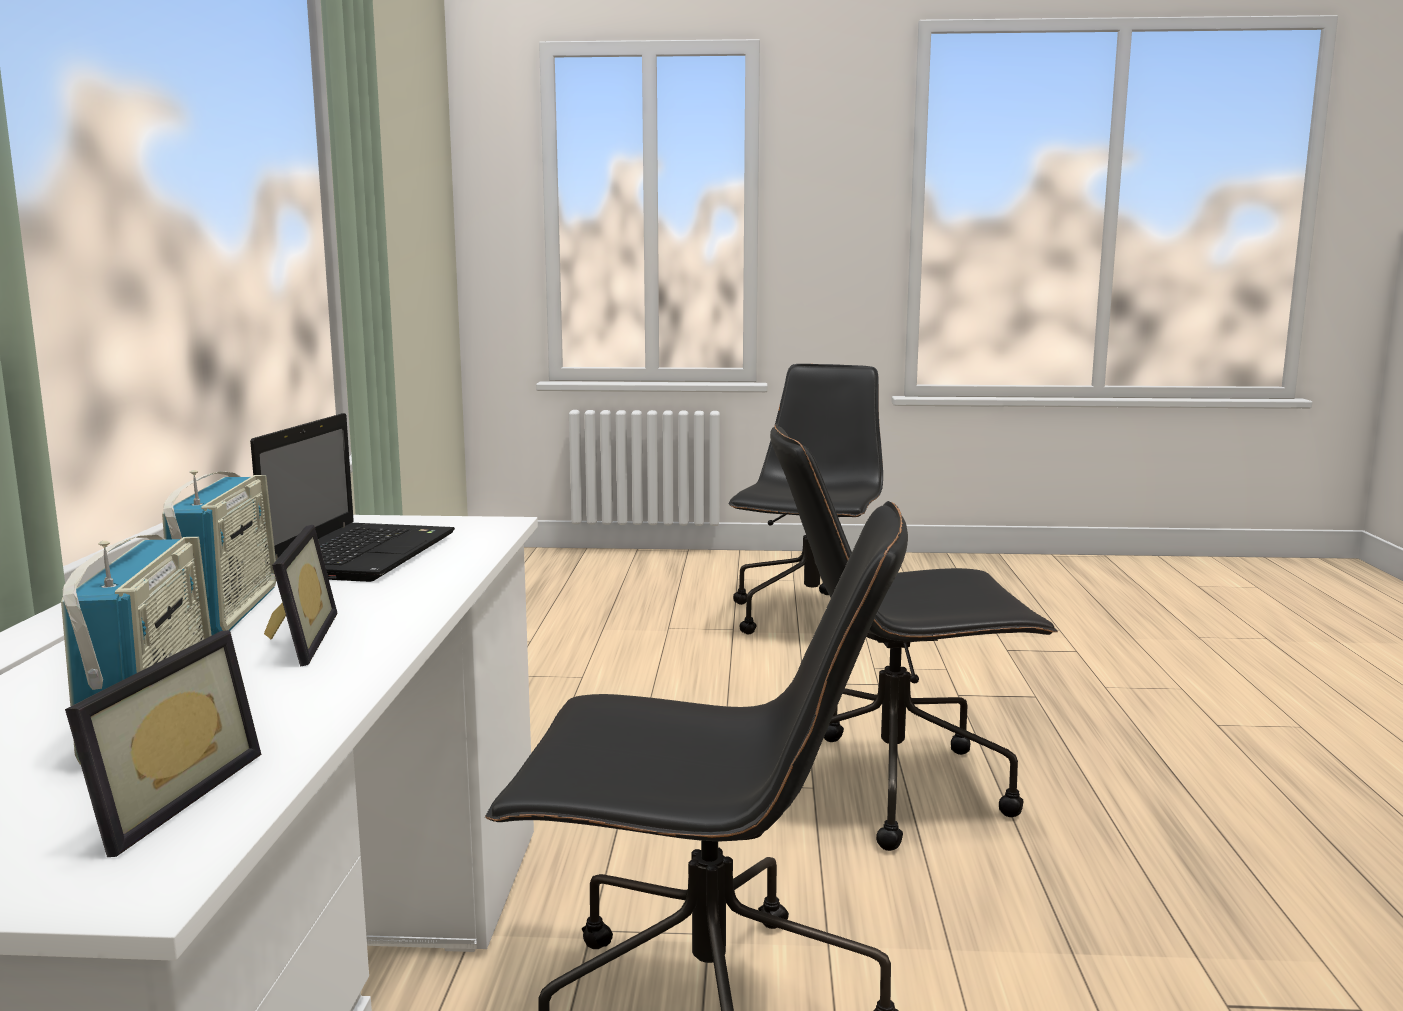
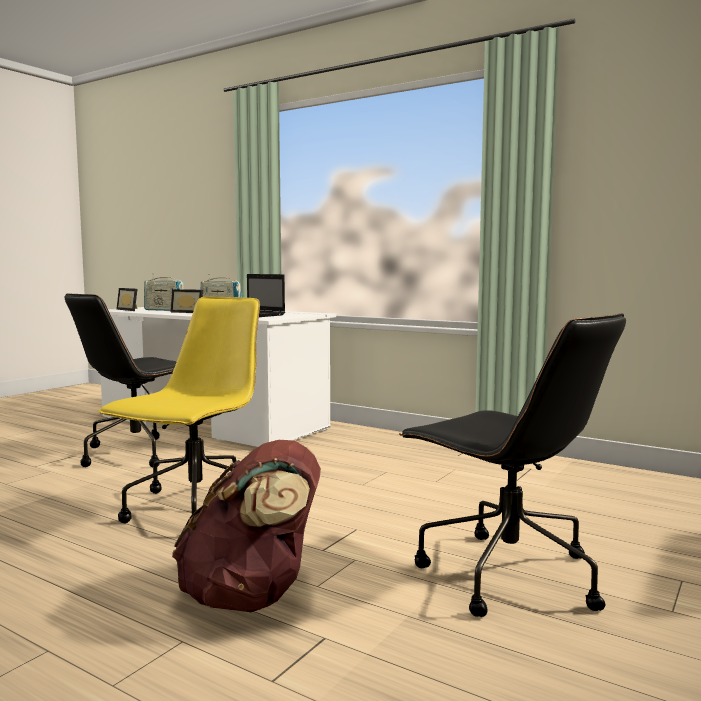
camera: 120 degrees right, 5 degrees down
black office chair [770,424,1058,851] -> yellow office chair [98,297,260,523]
none -> brown backpack [172,440,321,612]

